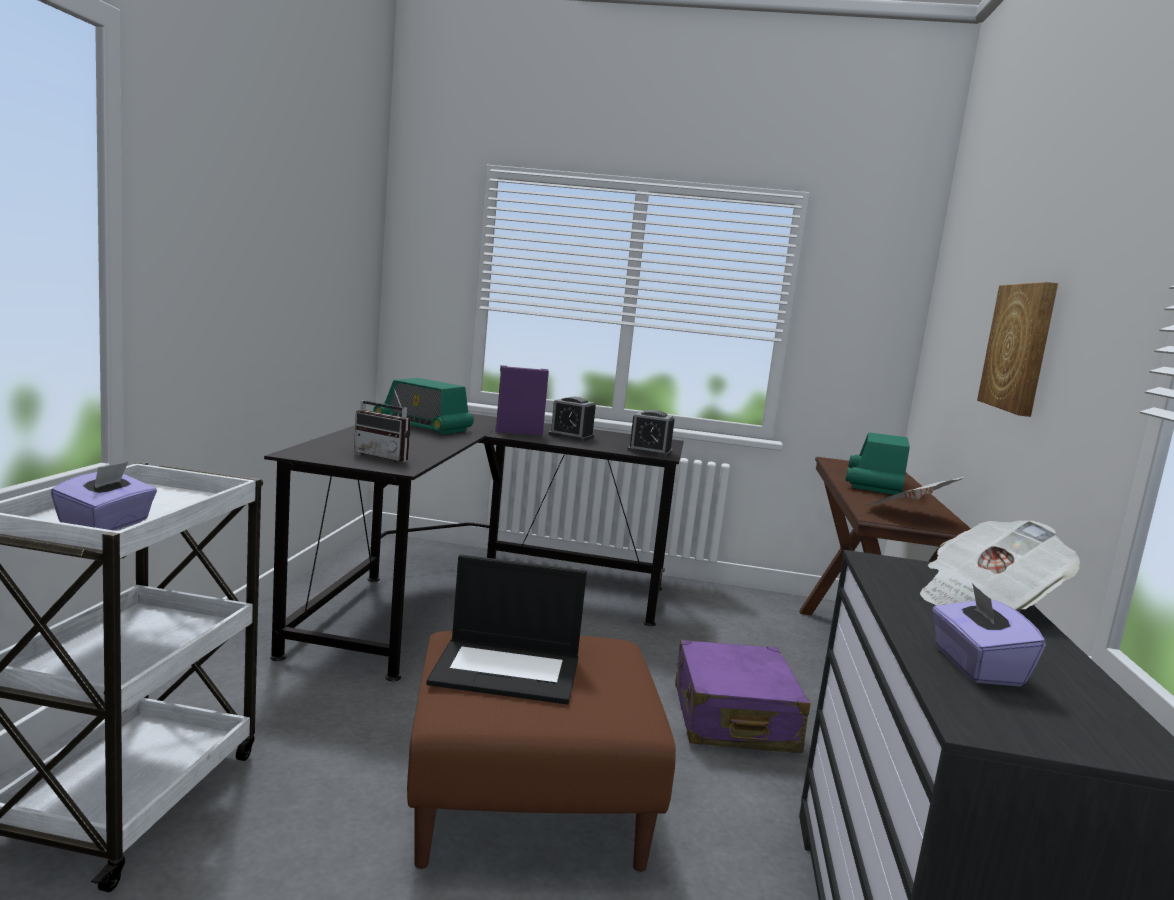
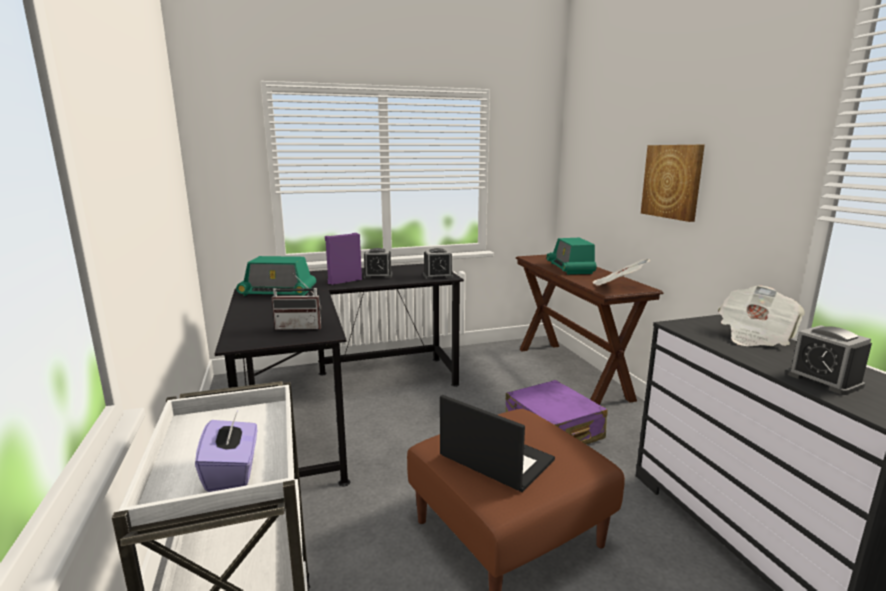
camera: 25 degrees left, 5 degrees up
laptop [426,554,587,704] -> laptop turned 120 degrees counterclockwise [440,395,555,492]
purple tissue box [932,583,1046,687] -> alarm clock [786,325,872,395]

